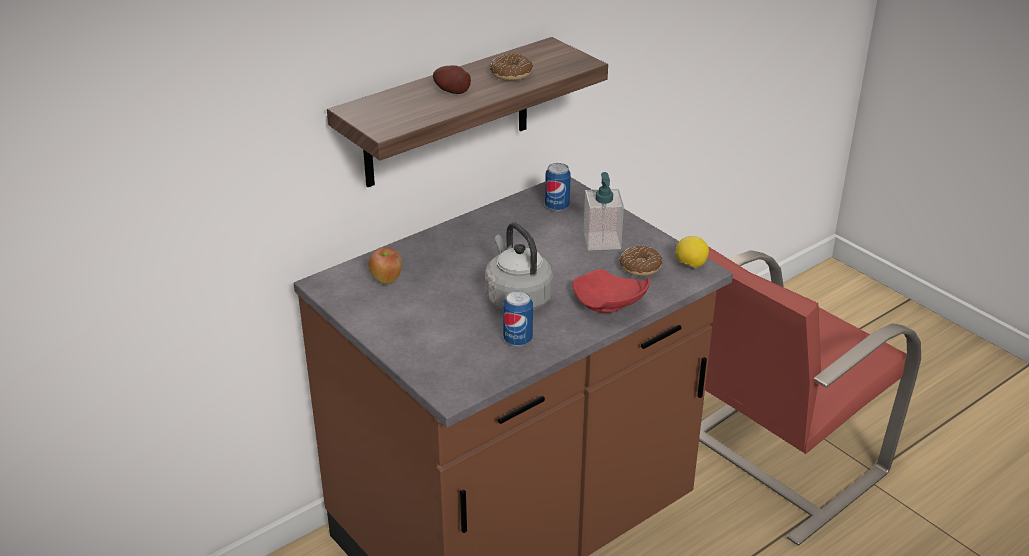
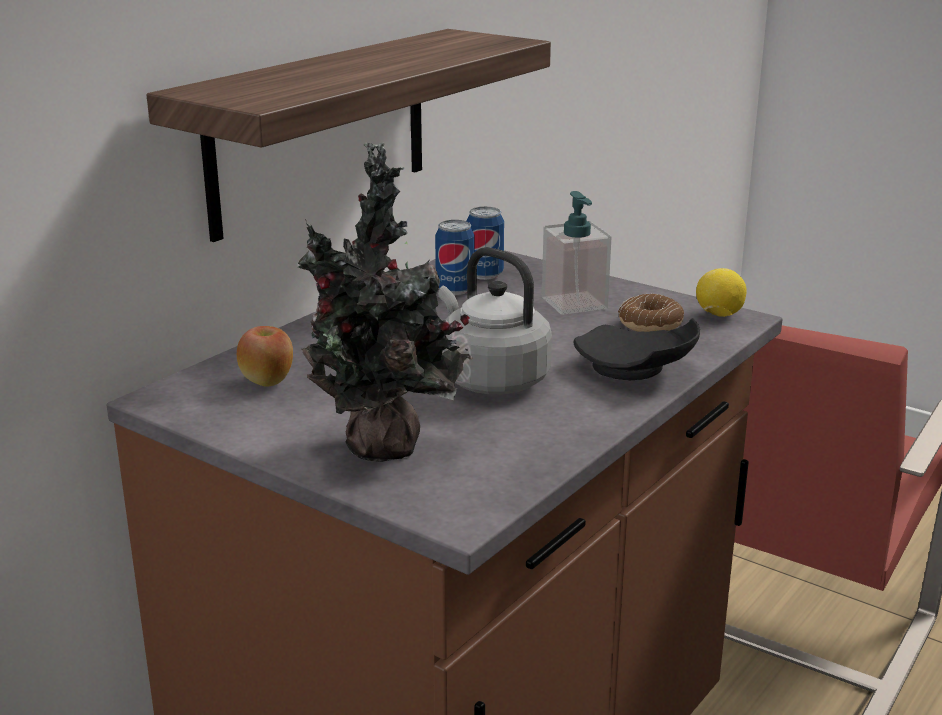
camera: 15 degrees left, 10 degrees down
potato [433,65,471,94] -> none
donut [490,53,533,81] -> none
can [503,290,533,346] -> can moved to [435,220,475,295]
red plate [573,269,650,313] -> black plate [573,318,700,380]
none -> potted plant [298,142,473,462]

